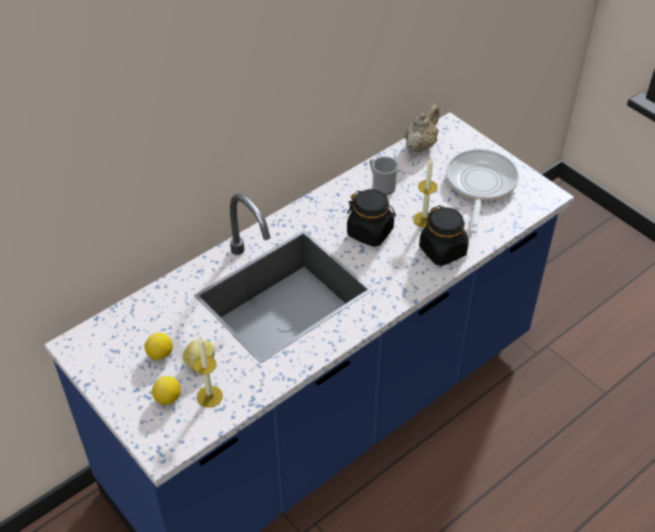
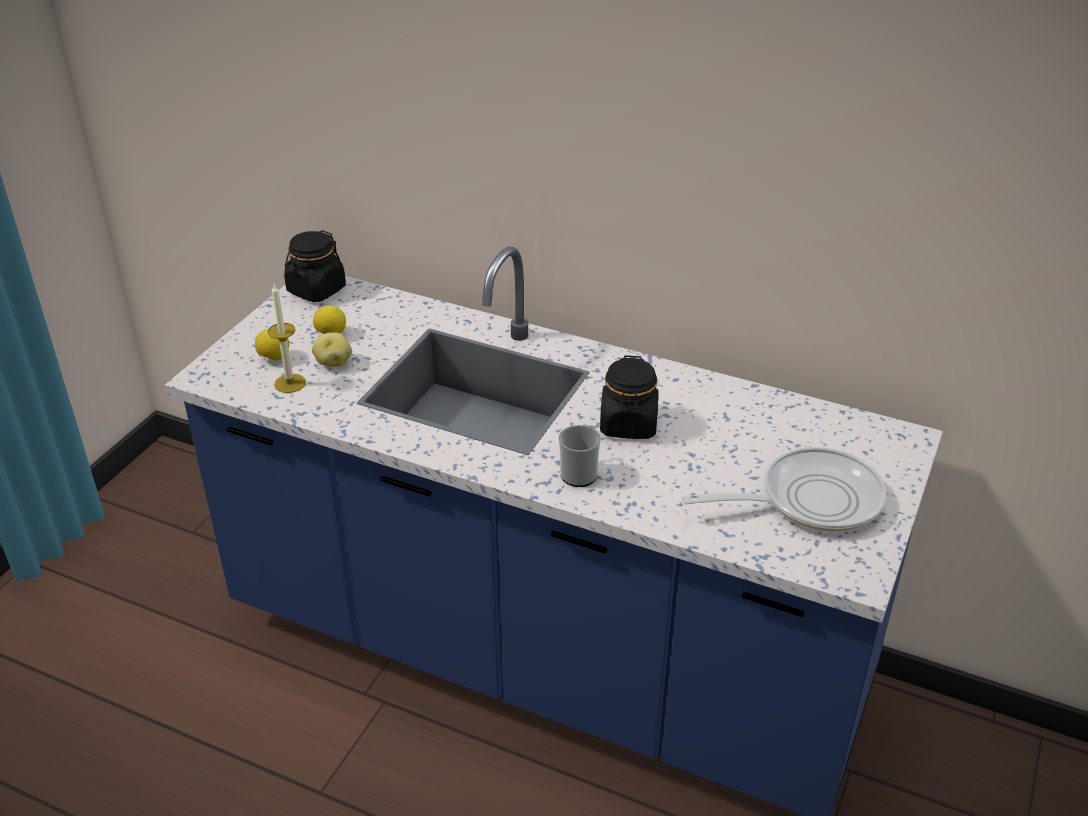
camera: 65 degrees right, 10 degrees down
mug [370,156,398,195] -> mug moved to [559,424,601,487]
beige teapot [405,105,439,153] -> none
candle [413,158,437,228] -> none
black jar [419,205,469,266] -> black jar moved to [284,230,346,302]

